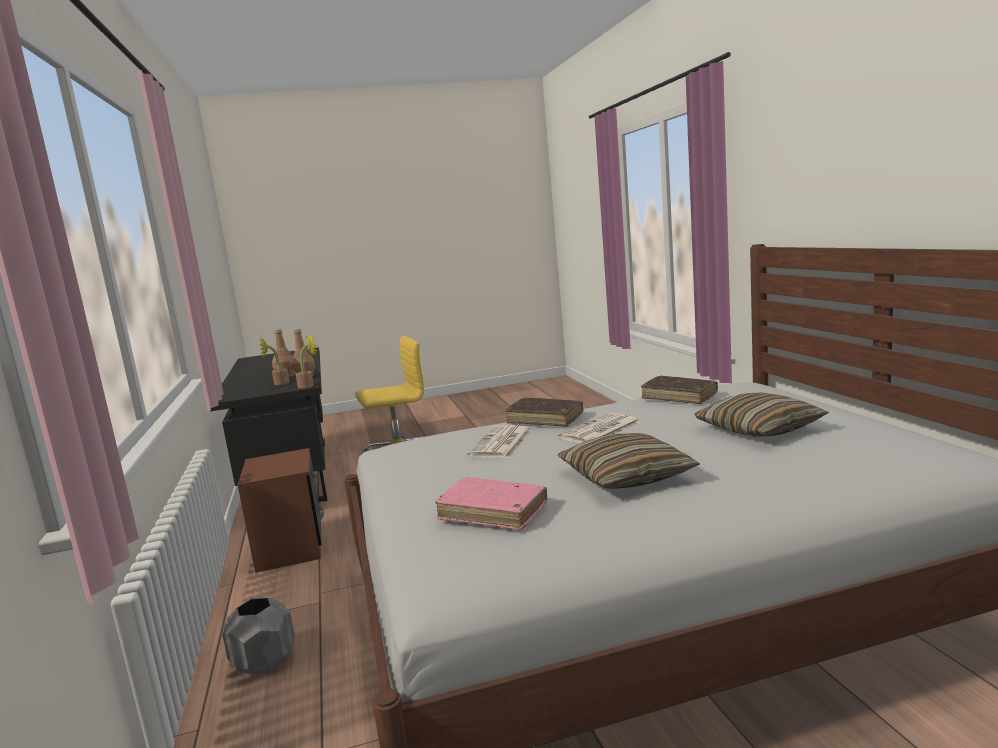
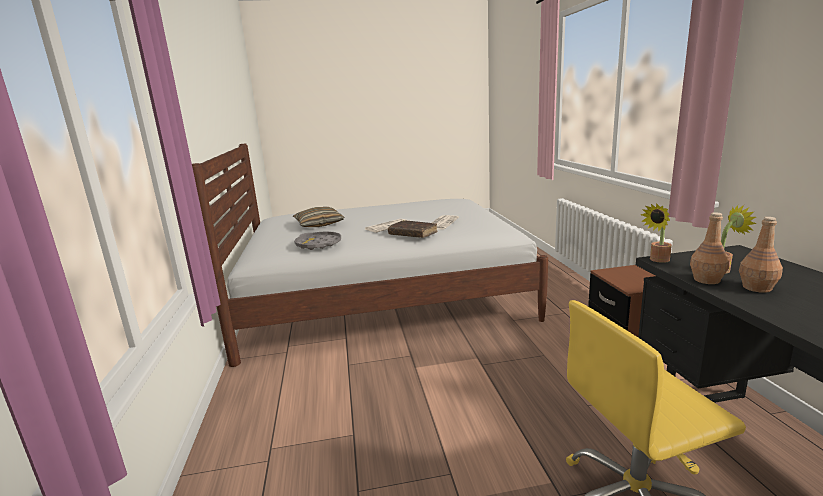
camera: 175 degrees left, 5 degrees up
grey planter [222,598,295,674] -> none
pink book [435,477,547,530] -> none
pillow [558,433,700,489] -> none
brown book [641,375,718,404] -> grey tray [294,231,341,250]

